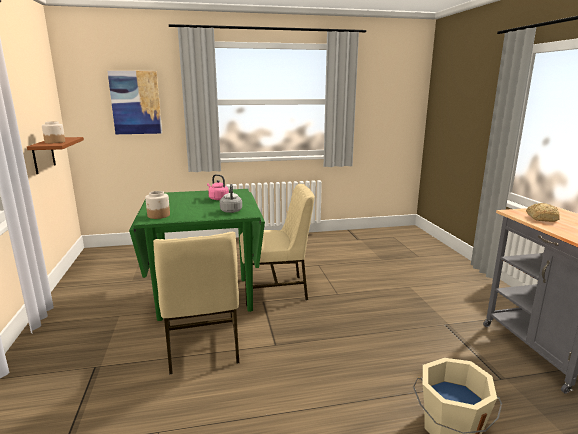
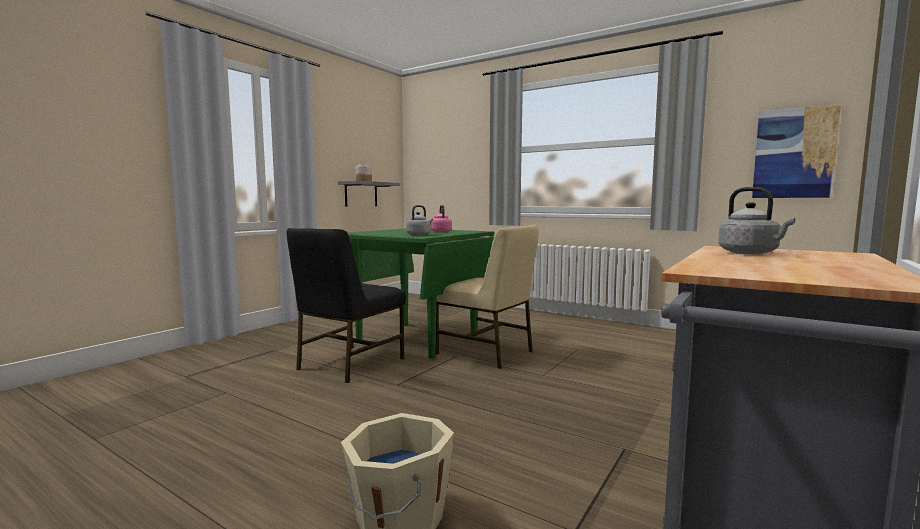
camera: 45 degrees right, 10 degrees down
brown shelf [27,137,84,174] -> grey shelf [338,181,400,207]
picture [107,71,162,134] -> picture moved to [752,104,841,198]
jar [145,191,170,219] -> none
beige chair [153,232,239,374] -> black chair [287,228,406,383]
bread [526,203,560,222] -> grey kettle [718,187,795,254]

